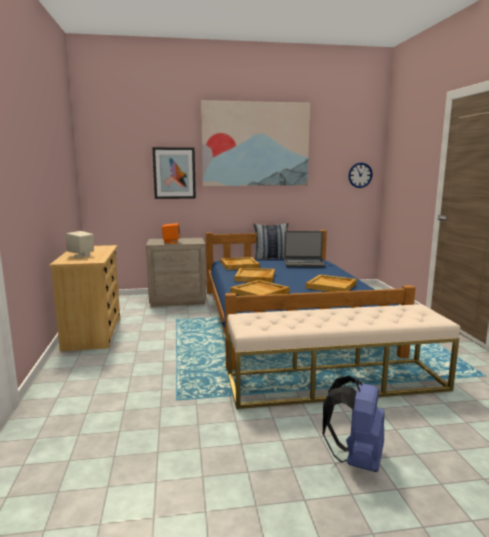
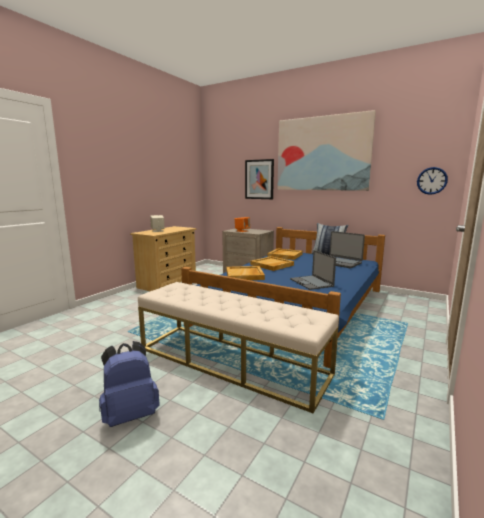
camera: 40 degrees right, 0 degrees up
beige tray [306,275,357,292] -> laptop [290,250,336,290]

